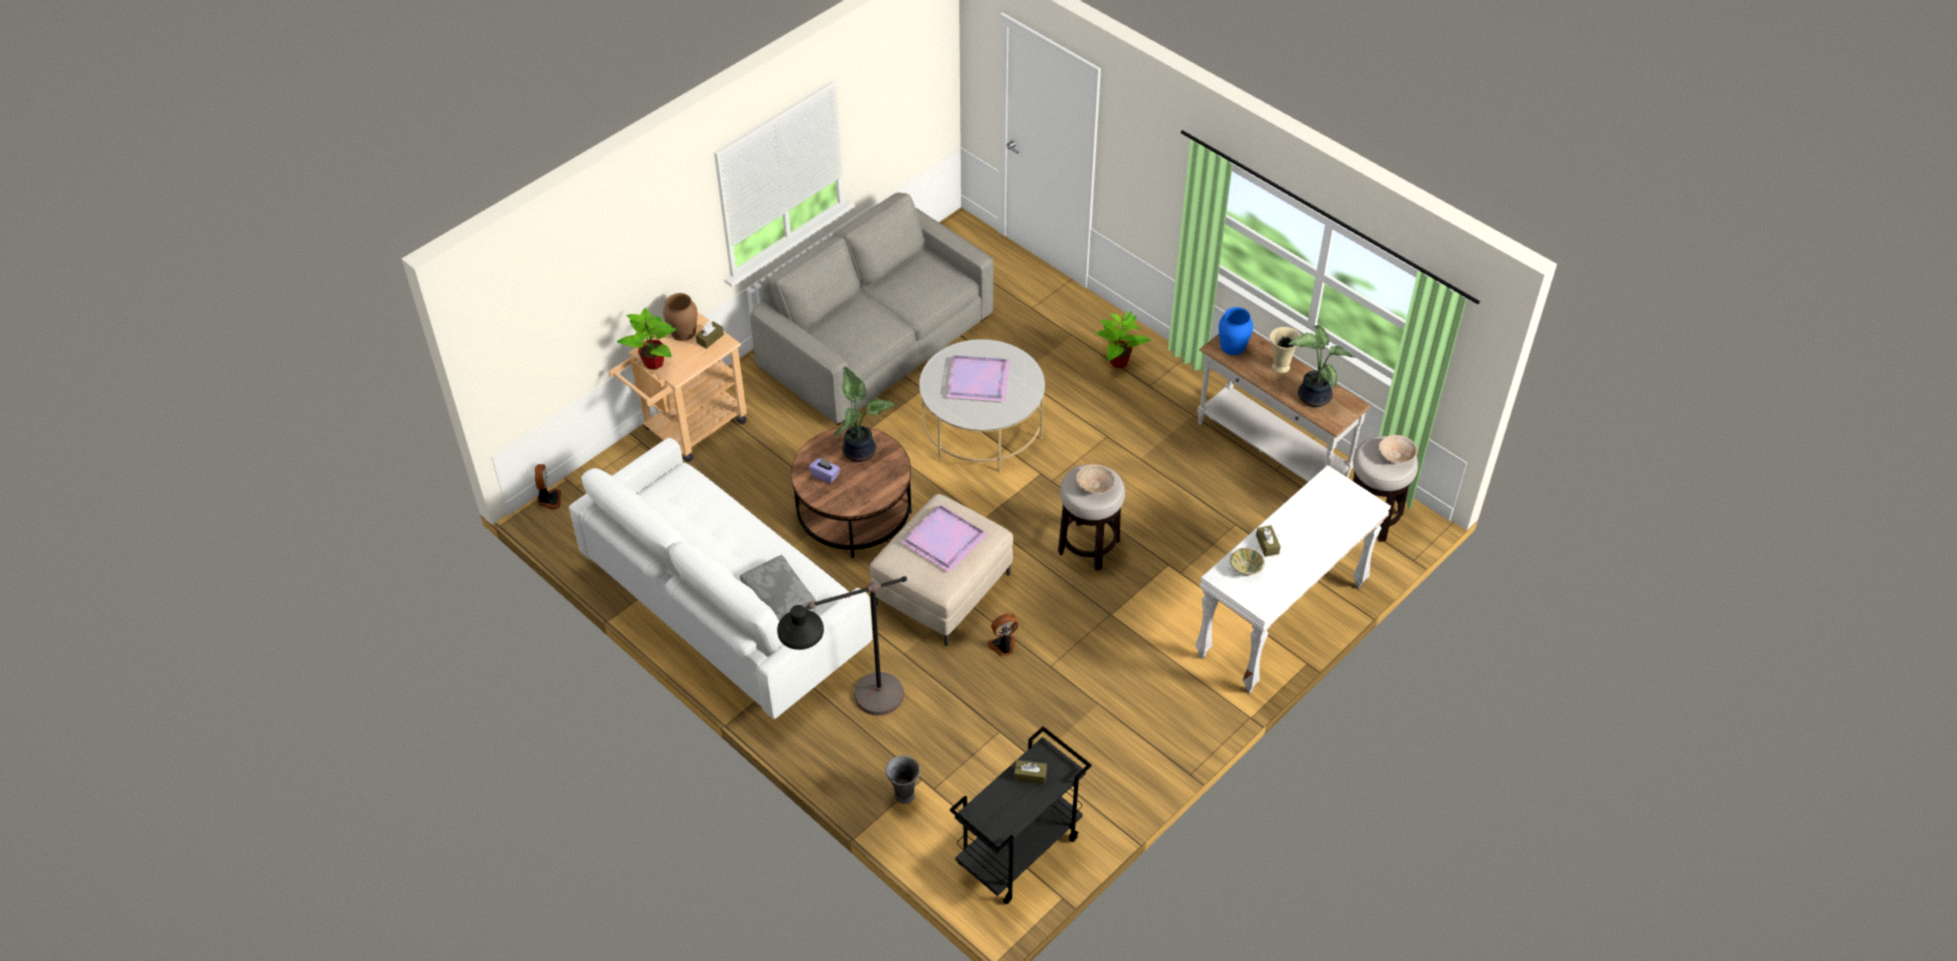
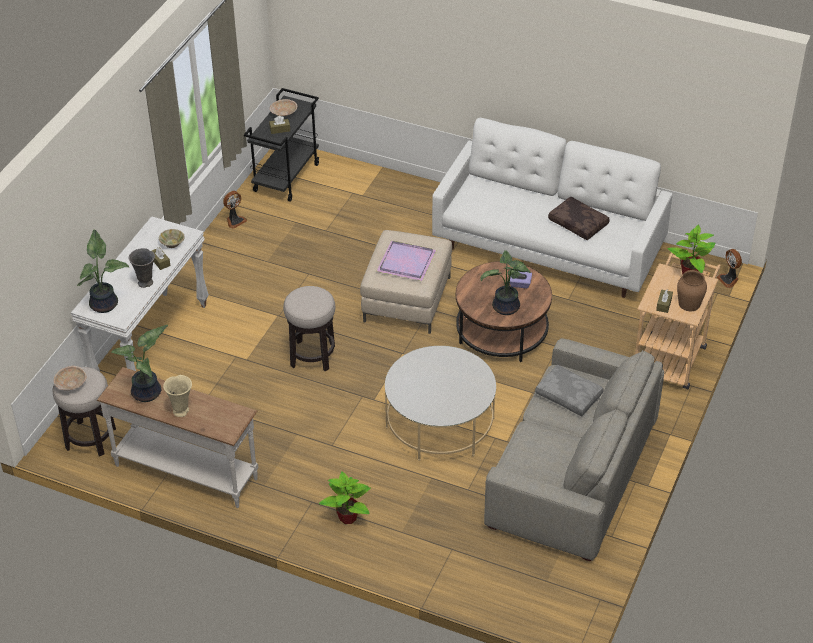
camera: 160 degrees right, 5 degrees down
grey pillow [740,555,816,621] -> grey pillow moved to [535,365,604,416]
black floor lamp [777,576,907,716] -> none
grey vase [885,755,920,804] -> grey vase moved to [129,248,155,288]
purple tray [946,355,1010,402] -> none
fan [987,614,1018,657] -> fan moved to [223,191,247,229]
beige bowl [1076,464,1116,494] -> beige bowl moved to [270,99,297,116]
blue vase [1219,307,1253,355] -> none
none -> potted plant [77,229,129,313]
none -> brown pillow [548,197,610,240]

